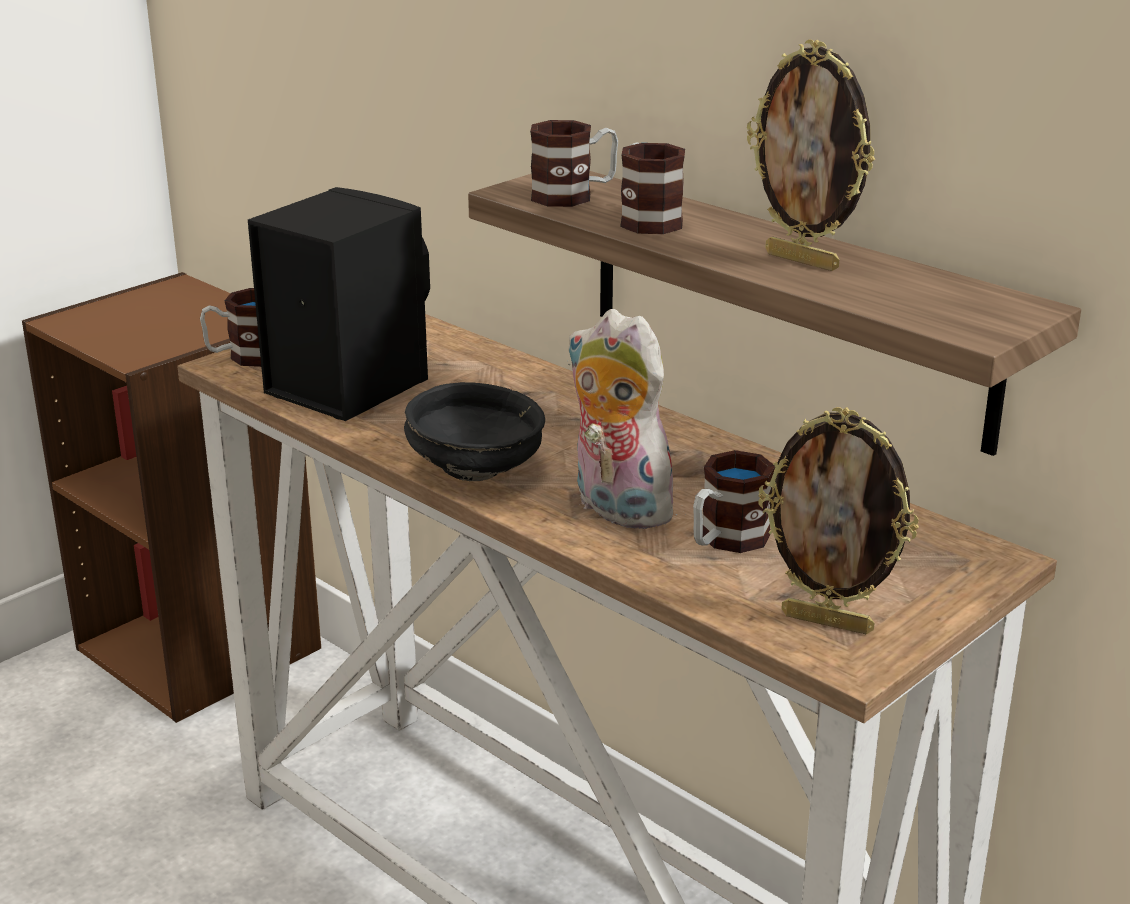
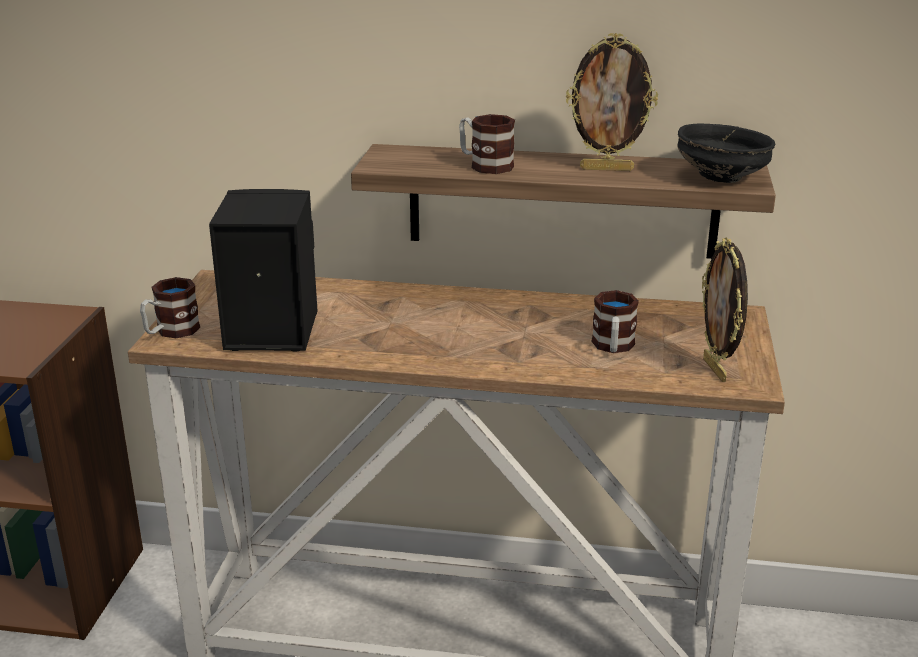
camera: 35 degrees left, 0 degrees up
black bowl [404,382,545,481] -> black bowl moved to [677,124,775,183]
mug [530,120,618,207] -> none
plush toy [567,309,678,530] -> none
picture frame [758,407,919,634] -> picture frame turned 90 degrees clockwise [702,237,748,382]

